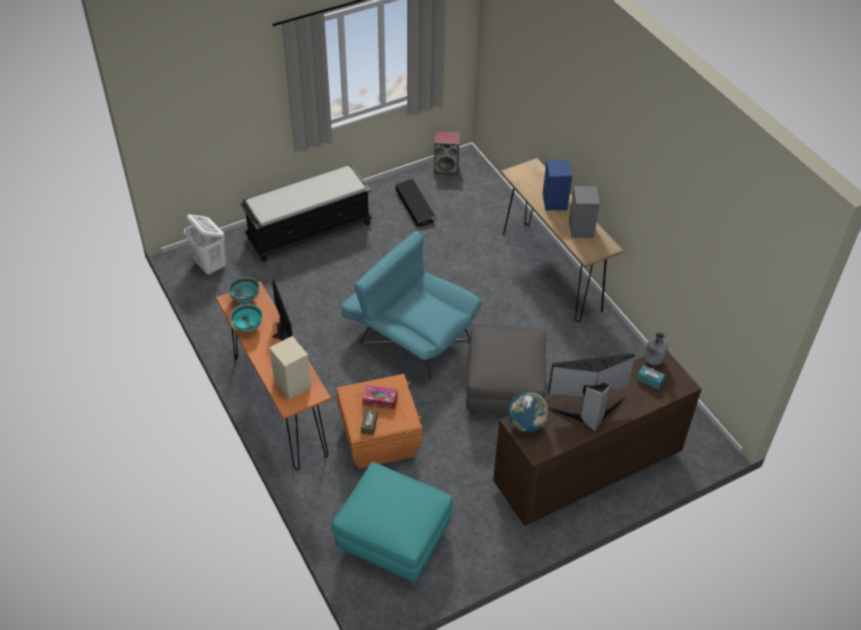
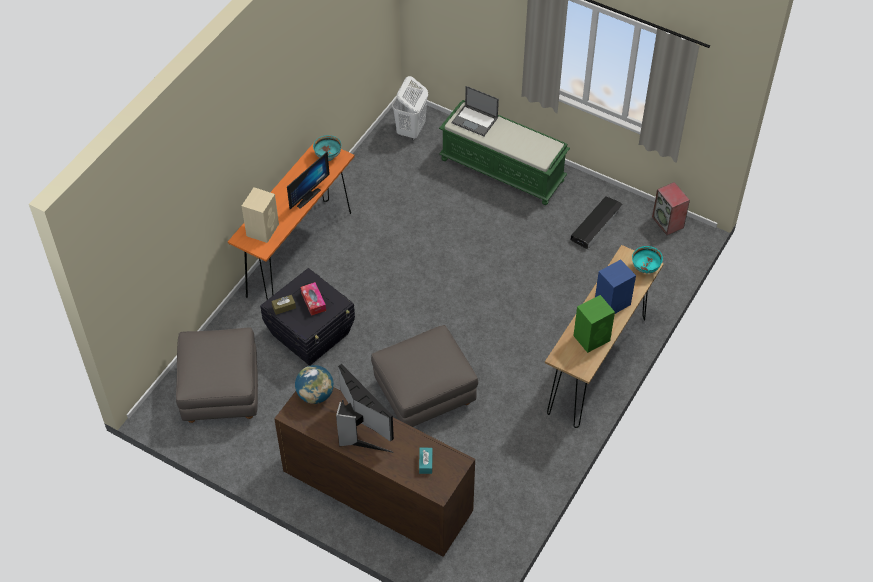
camera: 60 degrees right, 5 degrees up
turquoise bowl [230,303,262,332] -> turquoise bowl moved to [632,246,663,273]
black bench [241,164,372,262] -> green bench [439,100,570,205]
turquoise ottoman [332,462,452,582] -> grey ottoman [176,327,258,423]
orange storage box [336,374,422,469] -> black storage box [260,268,355,366]
turquoise armchair [341,231,482,380] -> none
grey speaker [569,186,600,238] -> green speaker [573,295,615,353]
grey bottle [645,332,668,365] -> none
none -> laptop [452,86,499,136]

